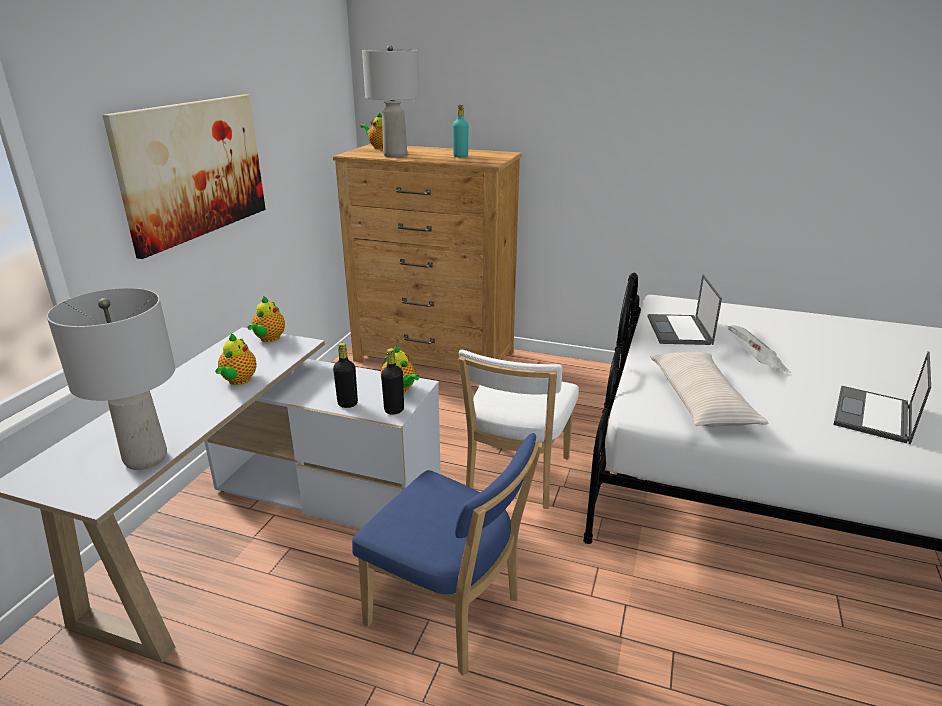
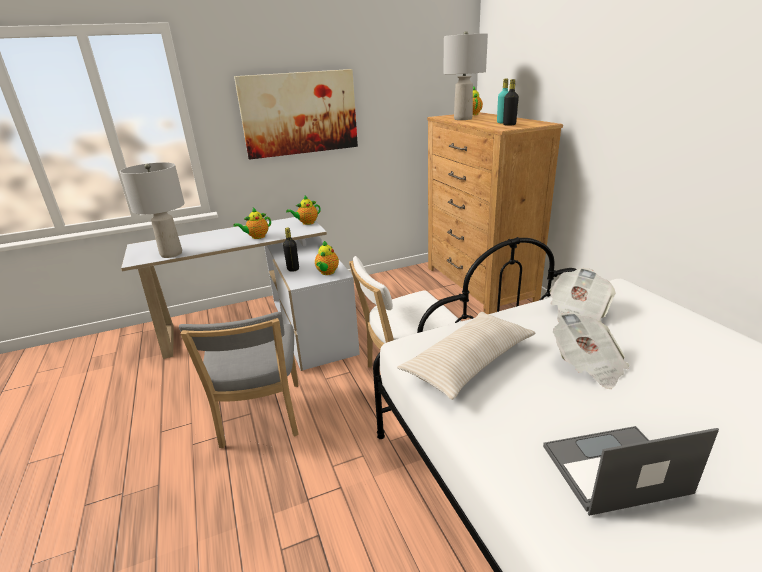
camera: 50 degrees right, 0 degrees up
blue chair [352,433,542,676] -> grey chair [179,312,299,448]
black bottle [381,348,404,415] -> black bottle moved to [503,79,519,126]
laptop [647,274,722,345] -> newspaper [549,268,616,322]

